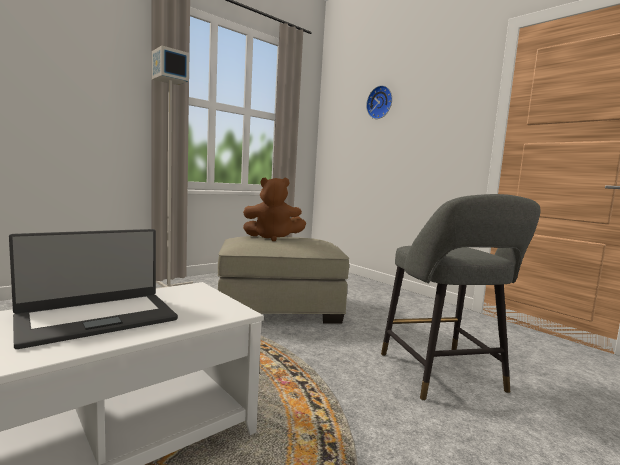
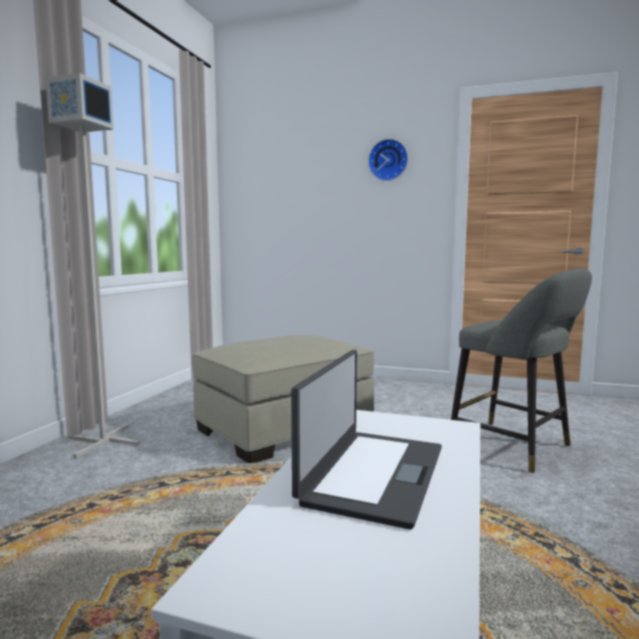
camera: 30 degrees left, 0 degrees up
brown plush toy [243,177,306,241] -> none
wall clock [366,85,392,119] -> wall clock moved to [368,139,408,181]

